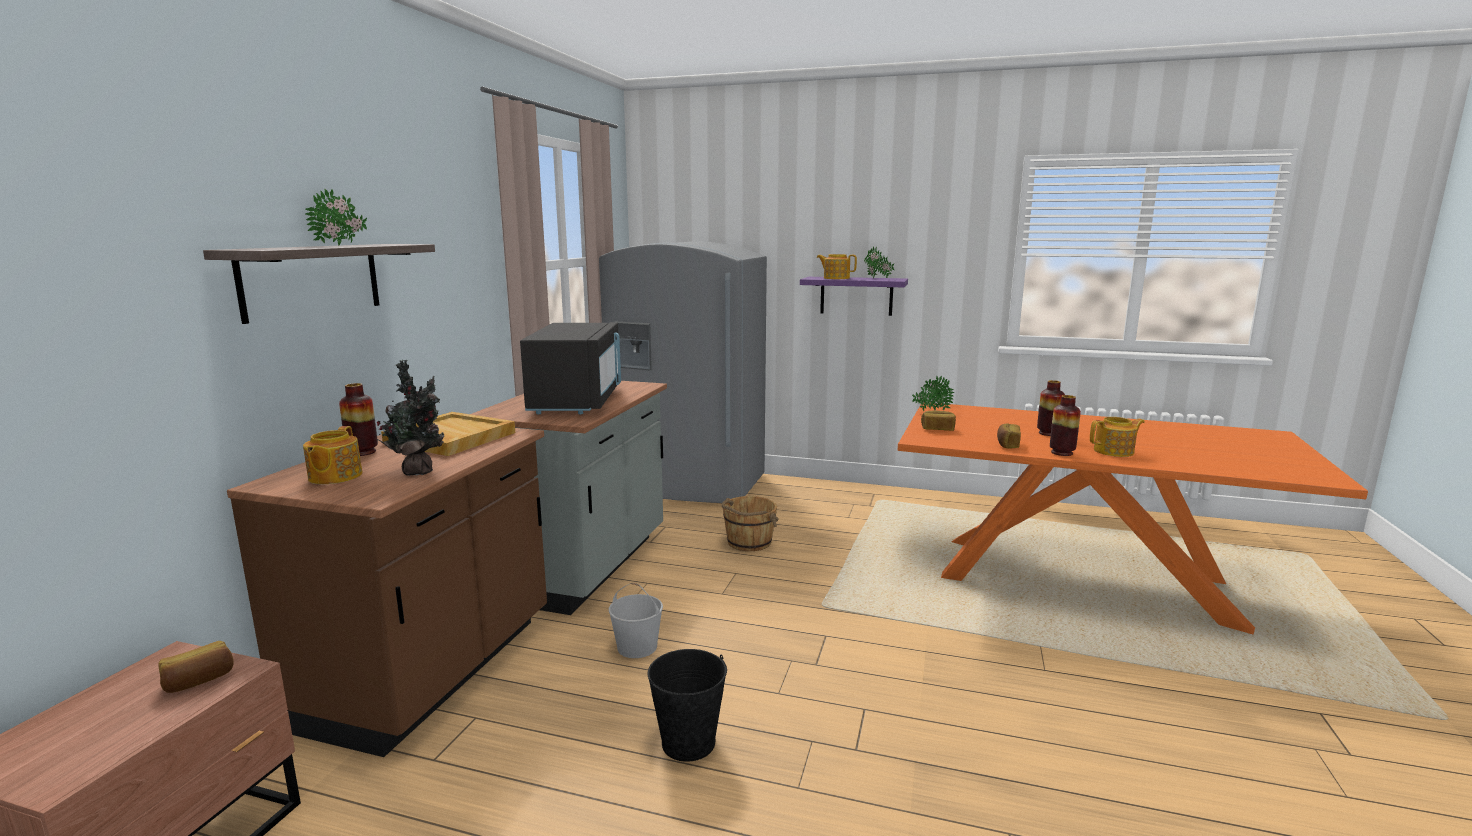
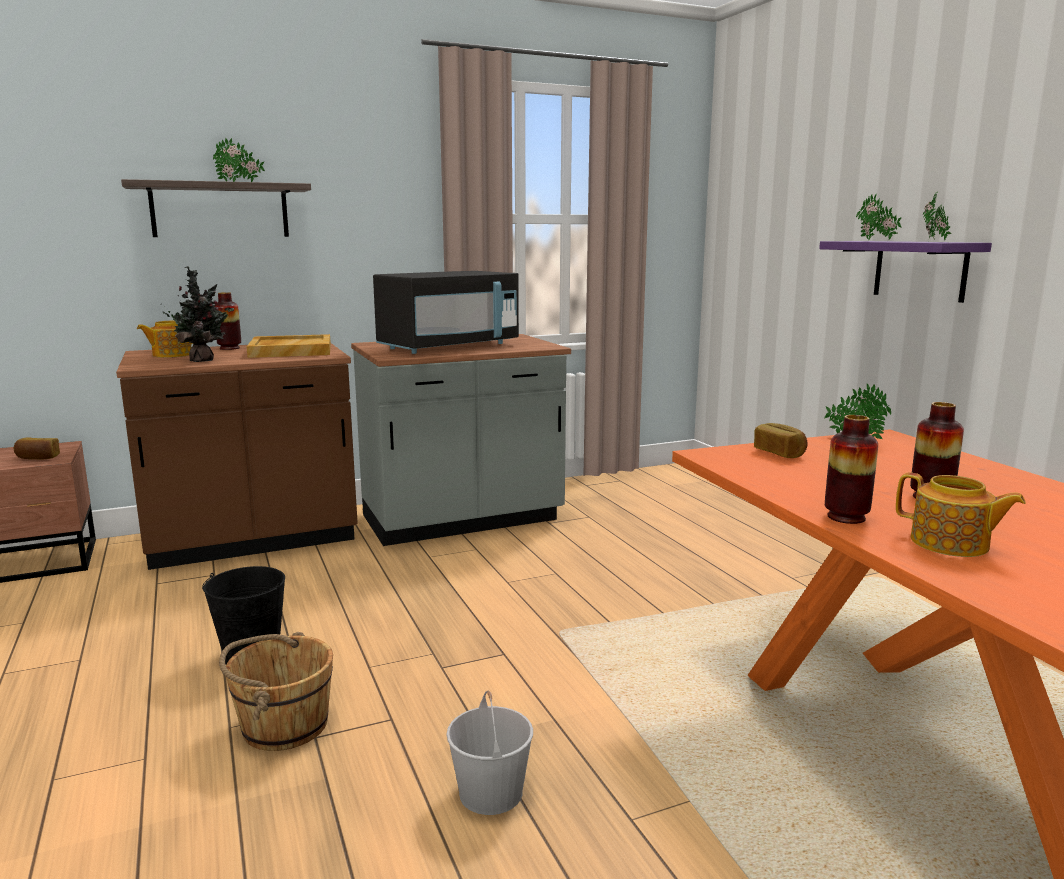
camera: 50 degrees right, 0 degrees up
grey fridge [599,241,767,503] -> none
white bucket [609,583,663,658] -> white bucket moved to [446,690,533,815]
brown bucket [721,496,779,551] -> brown bucket moved to [219,632,333,751]
teapot [817,254,857,279] -> potted plant [856,194,902,240]
bread [997,424,1021,448] -> none

